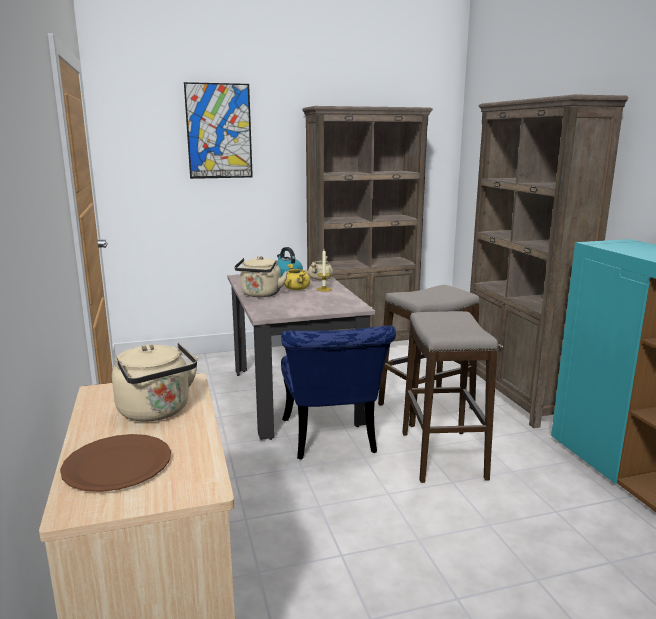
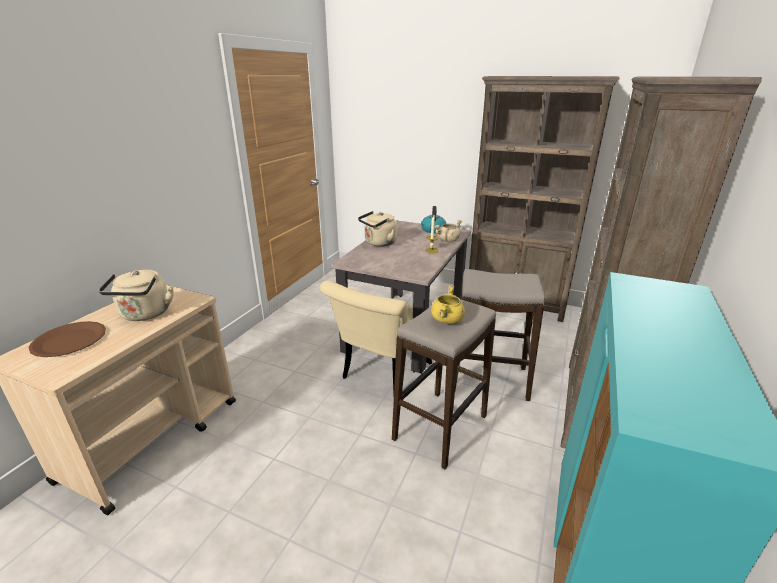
camera: 40 degrees right, 10 degrees up
picture [184,82,253,179] -> none
blue chair [281,325,396,460] -> beige chair [320,280,432,395]
yellow cooking pot [284,264,310,290] -> yellow cooking pot moved to [431,285,465,324]

